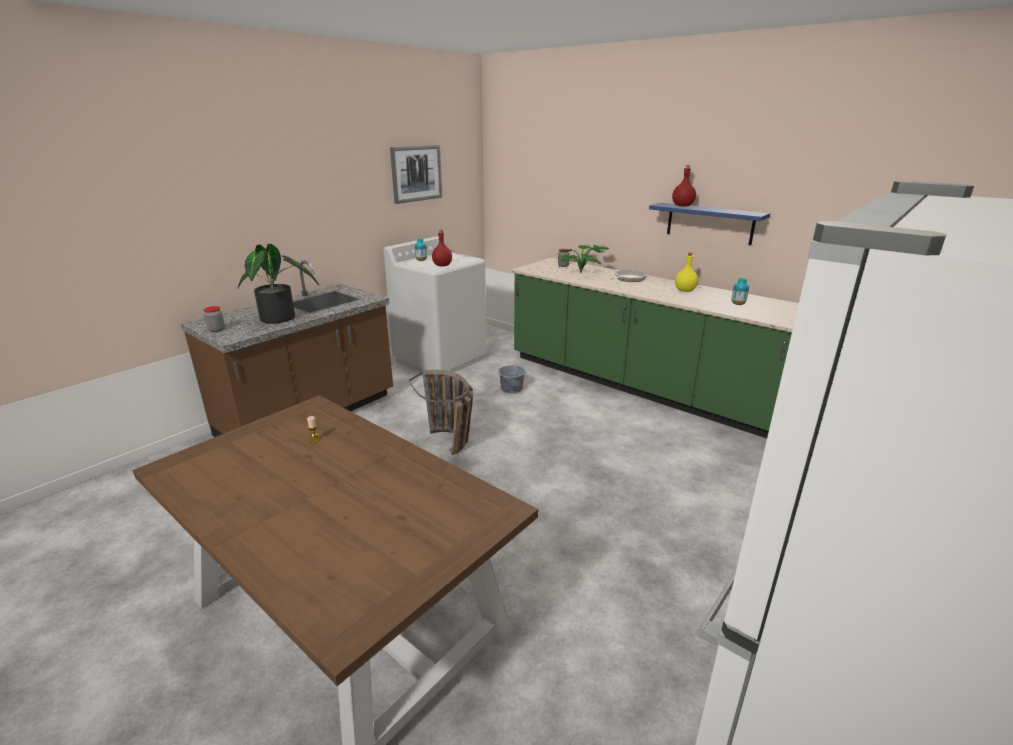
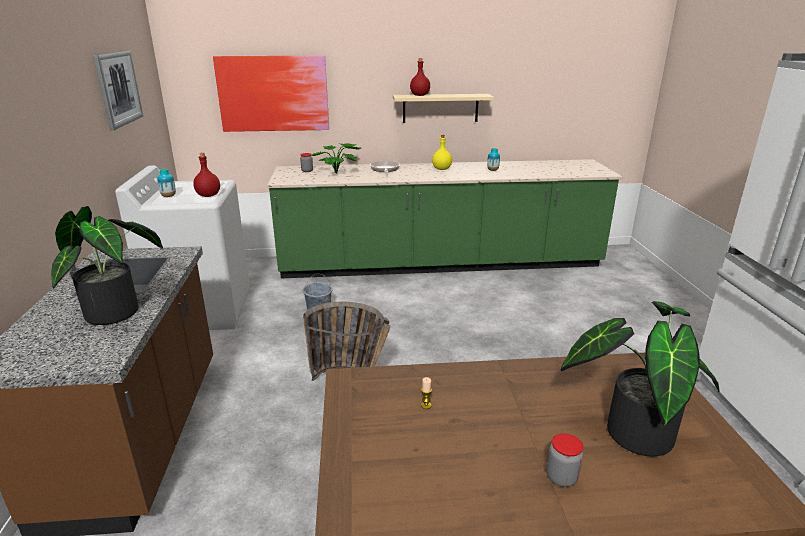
camera: 45 degrees left, 0 degrees up
jar [204,306,225,332] -> jar moved to [547,433,583,487]
blue shelf [649,203,770,245] -> beige shelf [393,94,494,123]
none -> picture [213,56,329,132]
none -> potted plant [561,301,720,456]

